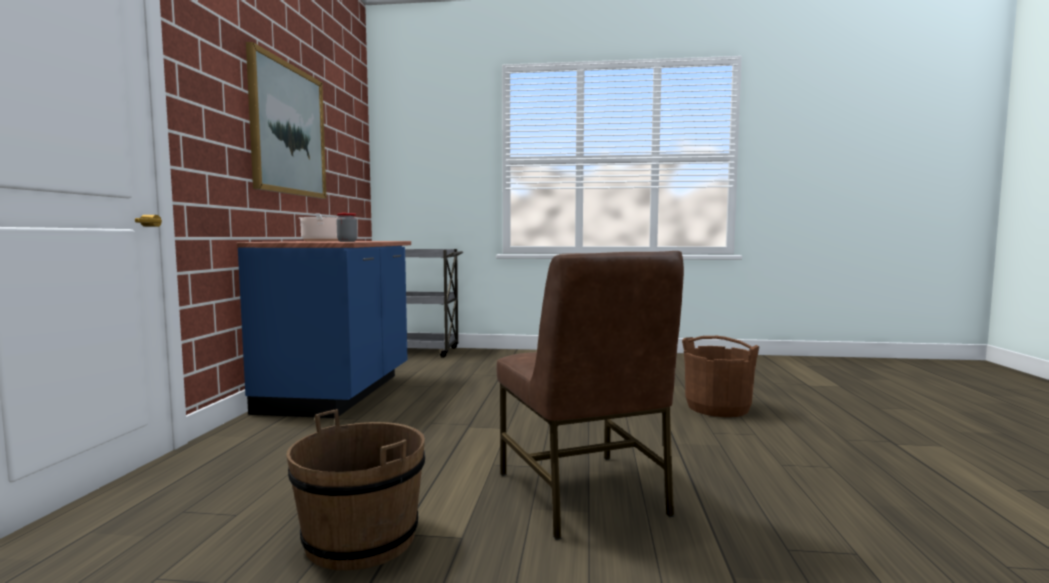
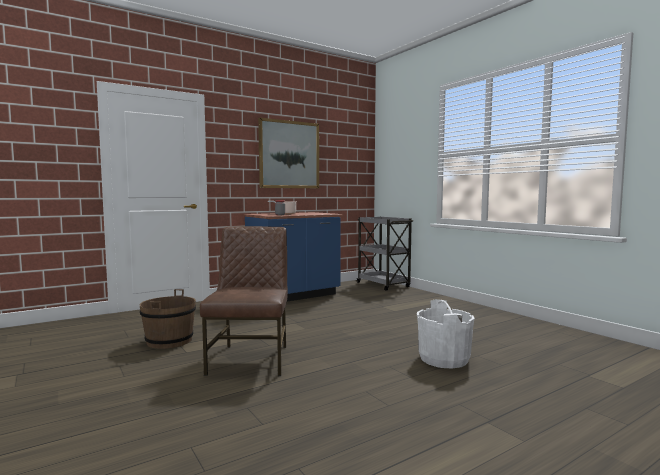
camera: 50 degrees right, 0 degrees up
brown chair [497,251,684,540] -> brown chair turned 150 degrees clockwise [200,226,288,376]
brown bucket [682,336,760,417] -> white bucket [417,299,475,368]

